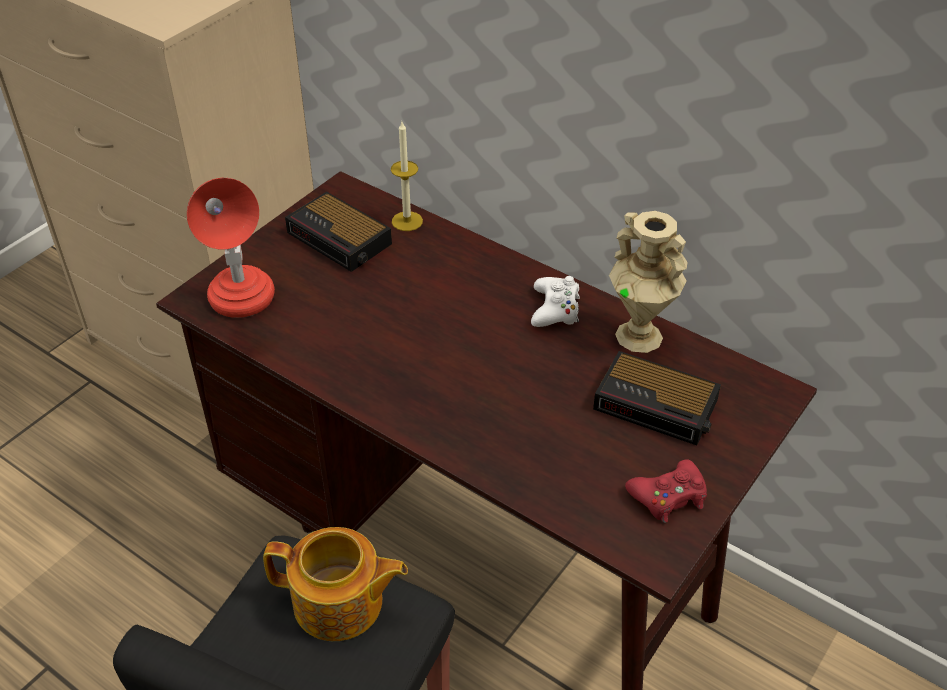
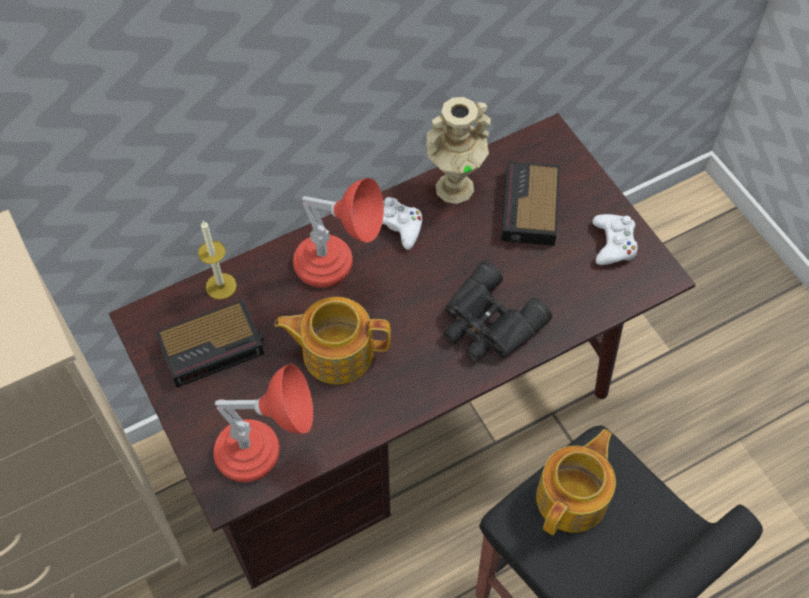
camera: 65 degrees left, 15 degrees up
alarm clock [593,351,721,445] -> alarm clock turned 135 degrees clockwise [501,161,560,246]
red game controller [625,459,707,523] -> white game controller [593,214,637,265]
none -> teapot [274,297,391,384]
none -> red table lamp [293,178,384,288]
none -> black binoculars [444,261,552,362]

